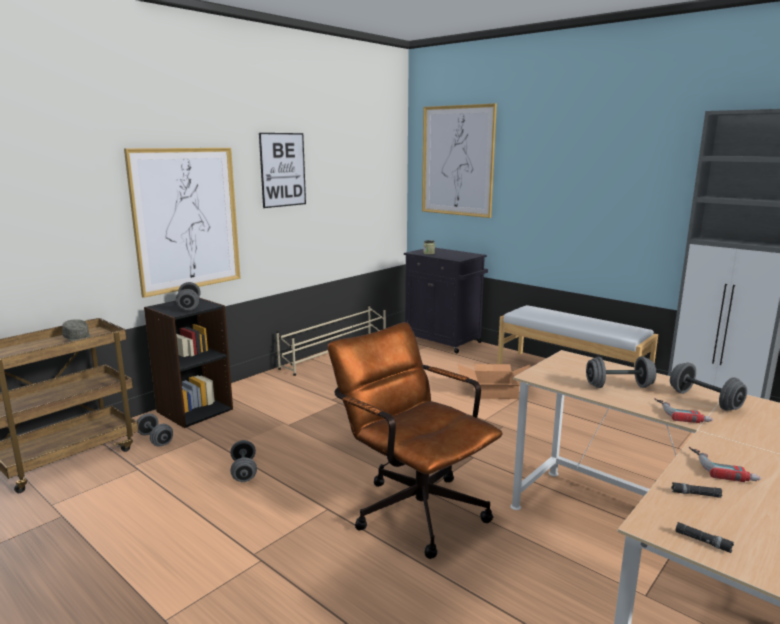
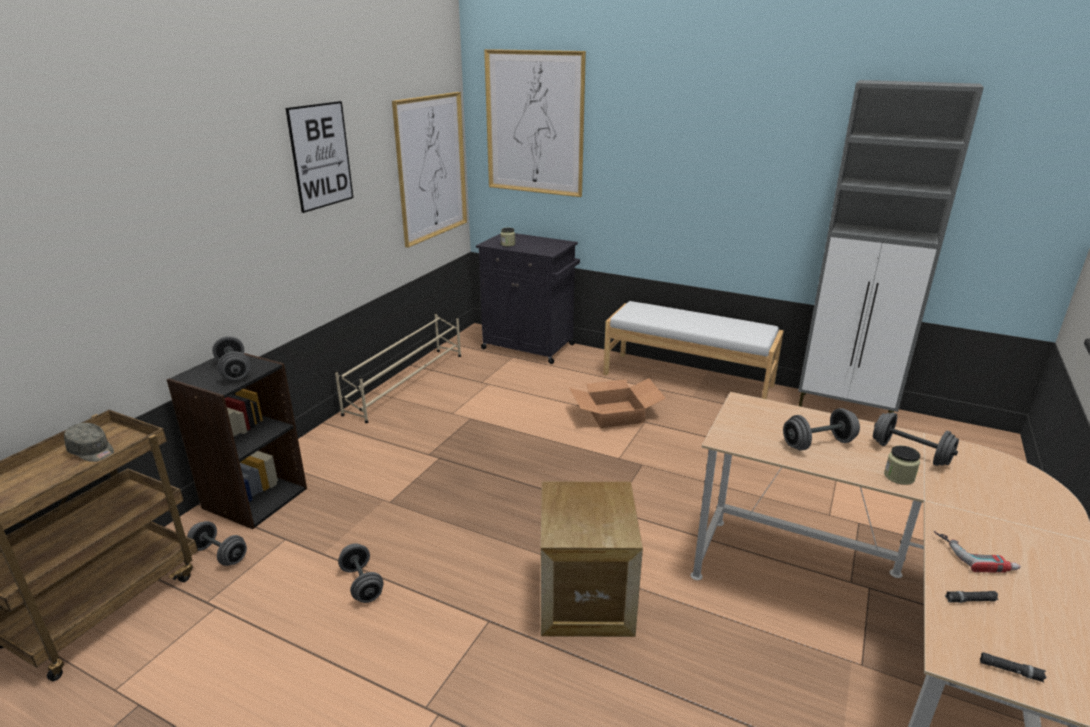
camera: 15 degrees left, 10 degrees up
picture [124,148,241,298] -> picture moved to [392,92,467,248]
brown office chair [328,322,503,559] -> crate [541,481,643,637]
power drill [654,398,713,423] -> jar [884,445,920,485]

